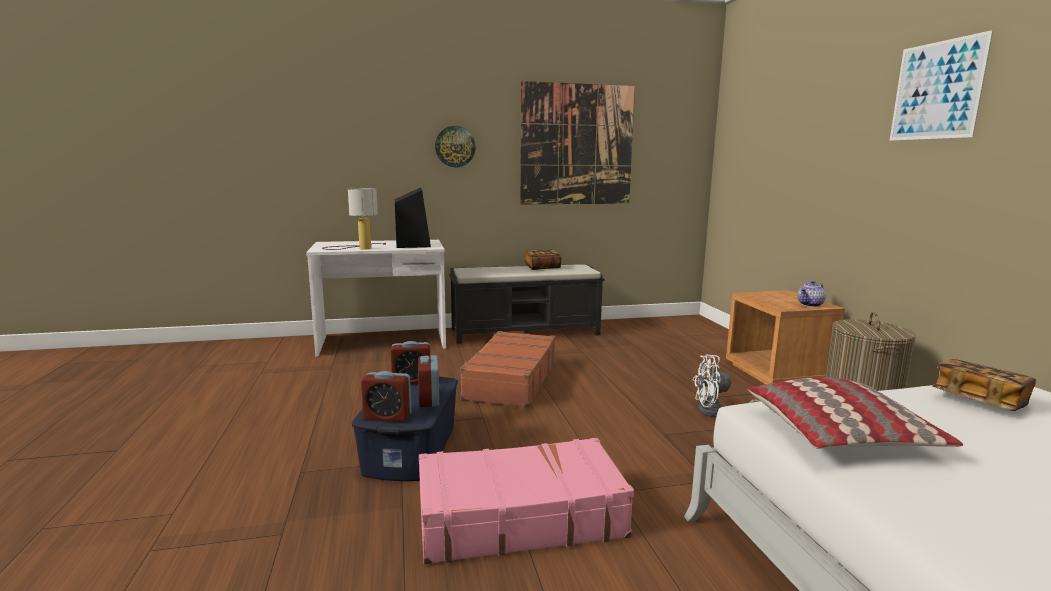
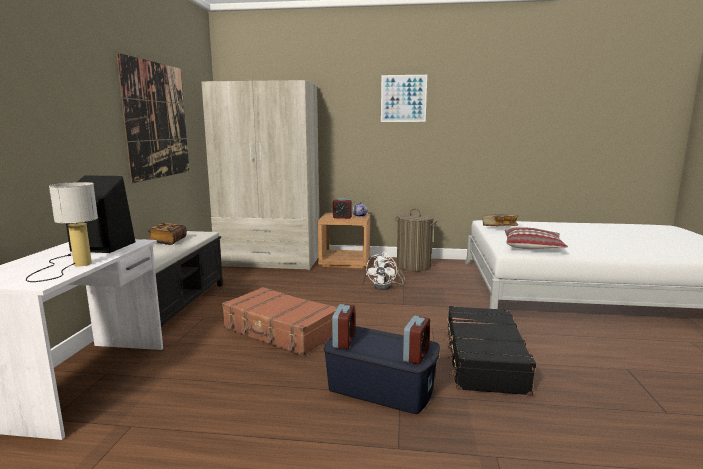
camera: 70 degrees left, 0 degrees up
alarm clock [418,355,439,407] -> alarm clock moved to [333,198,352,219]
pink suitcase [419,438,634,565] -> black suitcase [444,306,536,395]
wall clock [435,126,476,167] -> none
none -> beige wardrobe [202,80,319,270]

